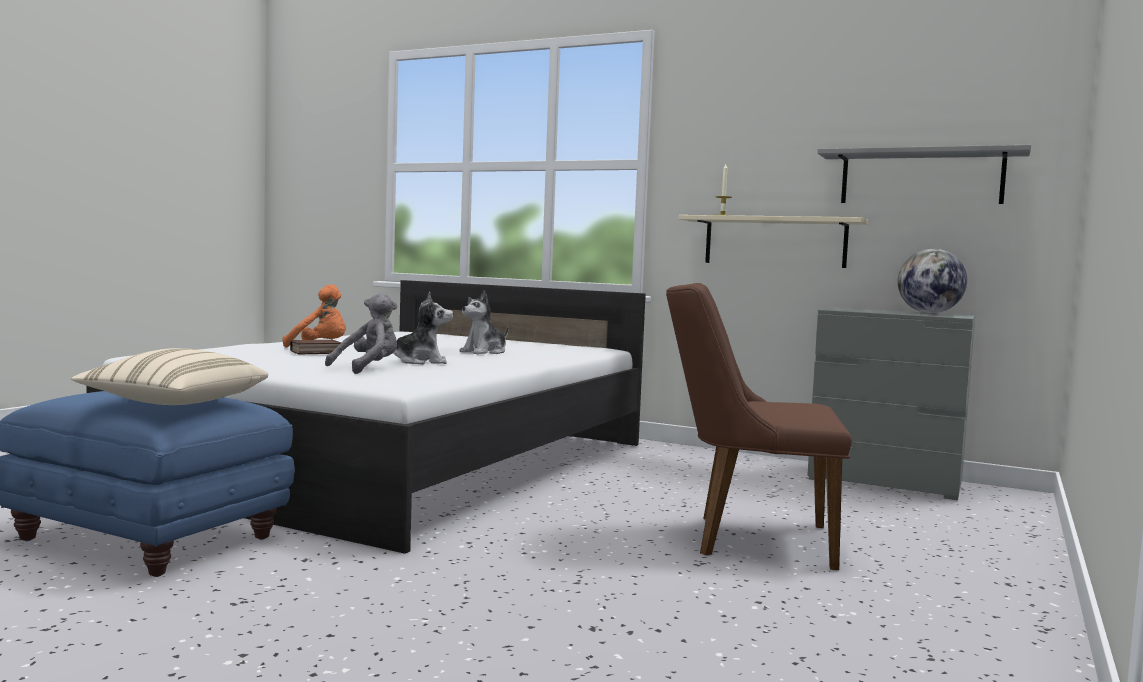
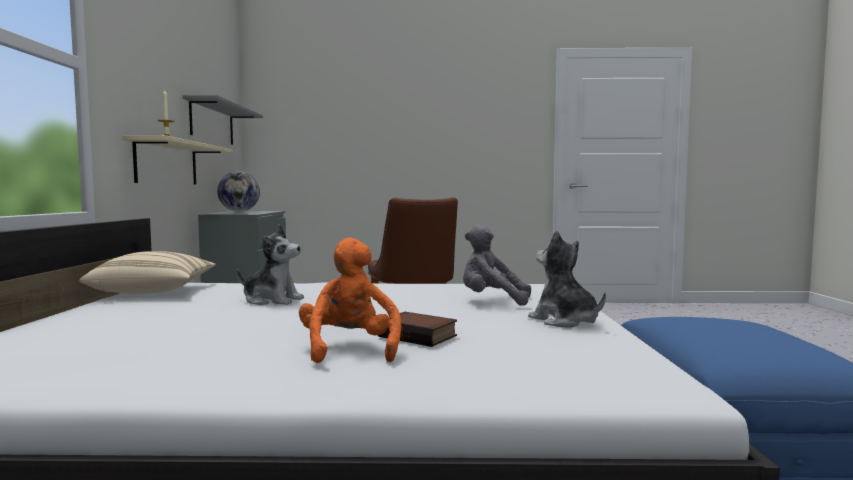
camera: 115 degrees left, 0 degrees up
beige pillow [71,348,268,405] -> beige pillow moved to [79,251,216,294]
plush toy [393,292,453,365] -> plush toy moved to [528,231,606,328]

